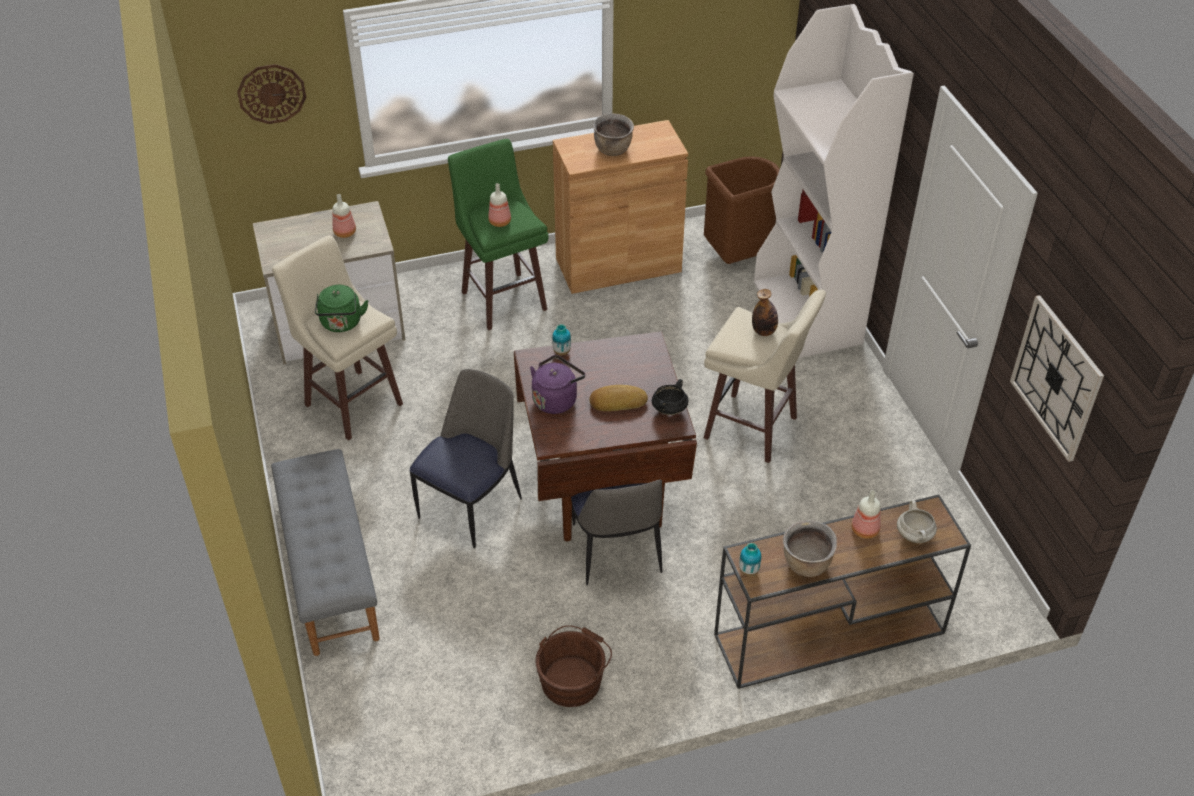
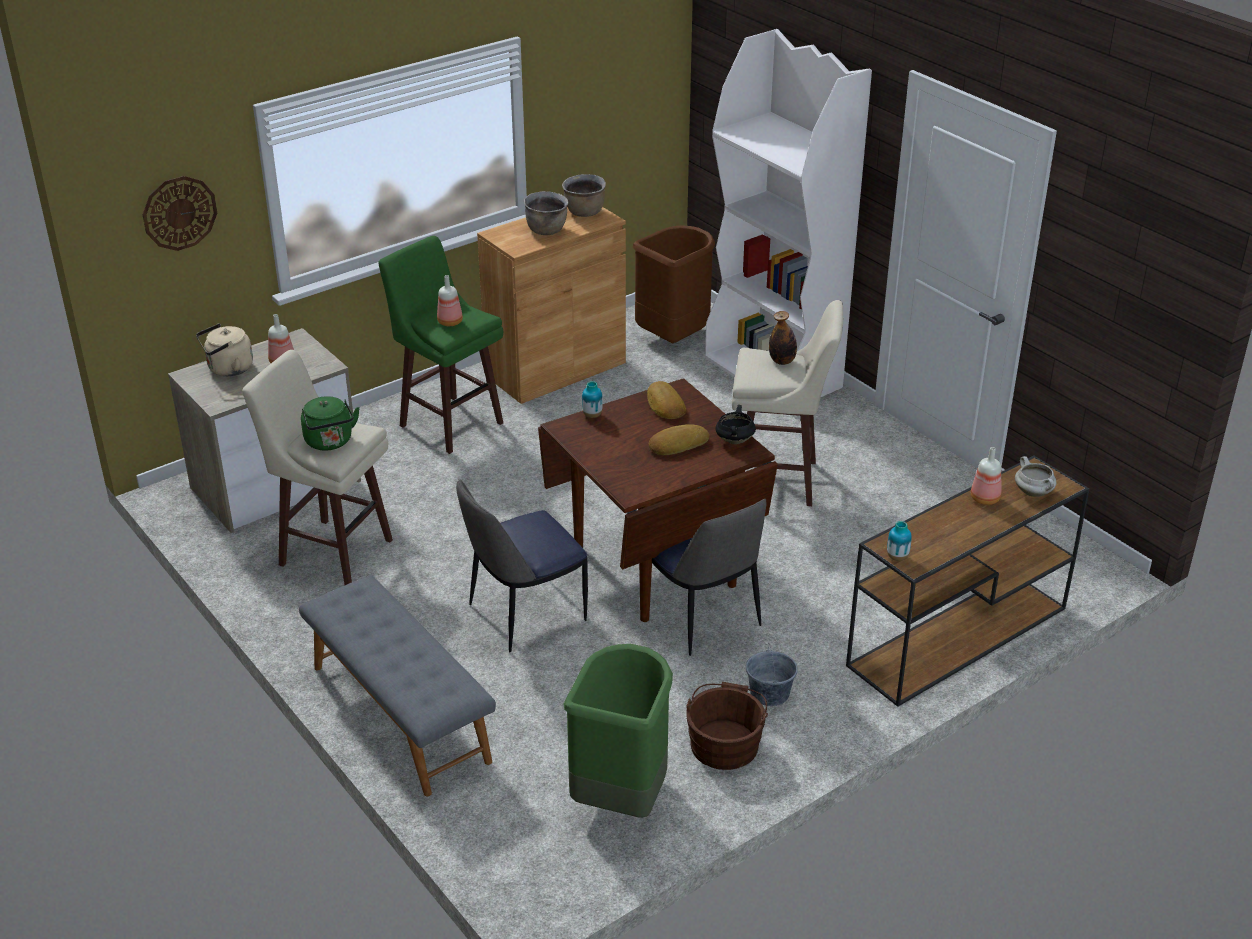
camera: 20 degrees left, 10 degrees down
chair [410,369,522,548] -> chair turned 135 degrees counterclockwise [456,479,588,652]
purple kettle [530,355,585,414] -> none
brown cooking pot [783,520,837,577] -> brown cooking pot moved to [562,174,606,217]
wall clock [1010,295,1104,462] -> none
none -> beige kettle [196,323,253,376]
none -> green trash can [563,644,673,818]
none -> bread [647,381,686,419]
none -> grey bucket [746,642,798,706]

